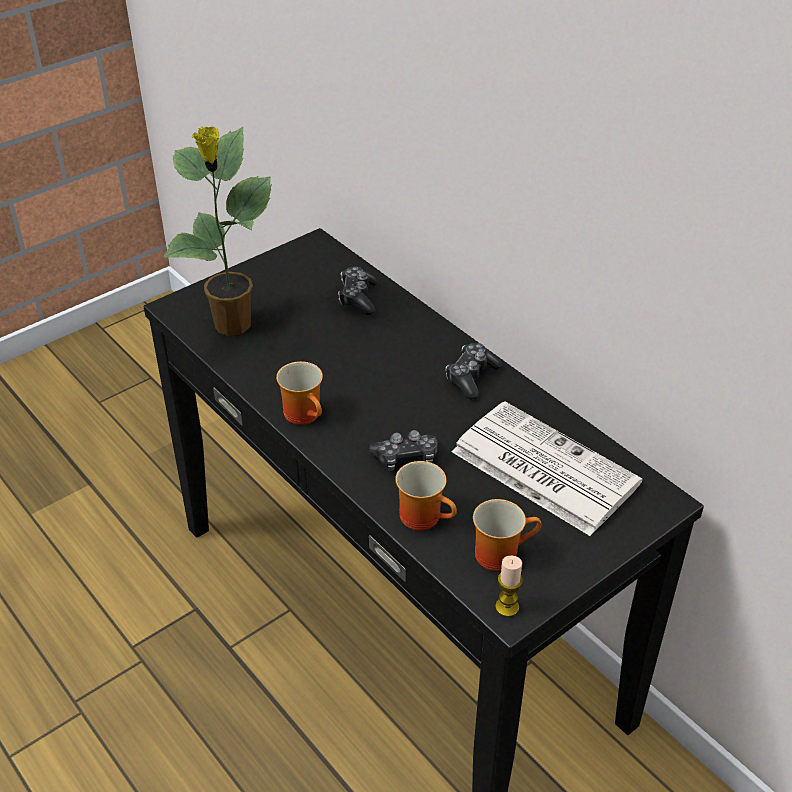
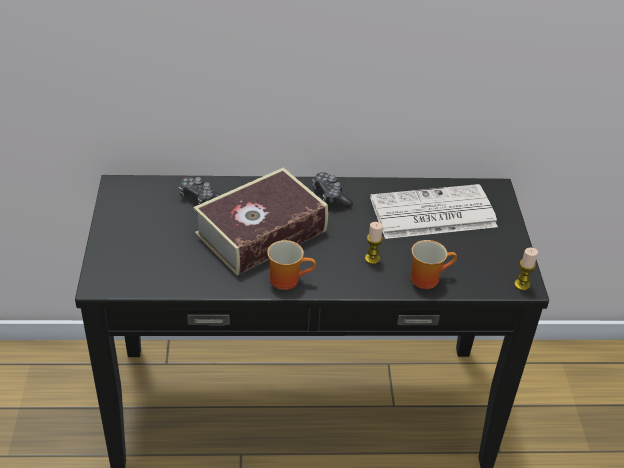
camera: 55 degrees left, 0 degrees up
potted plant [163,126,272,336] -> none
game controller [369,430,438,471] -> candle [365,222,383,264]
mug [473,499,542,571] -> none
none -> book [194,168,328,275]

